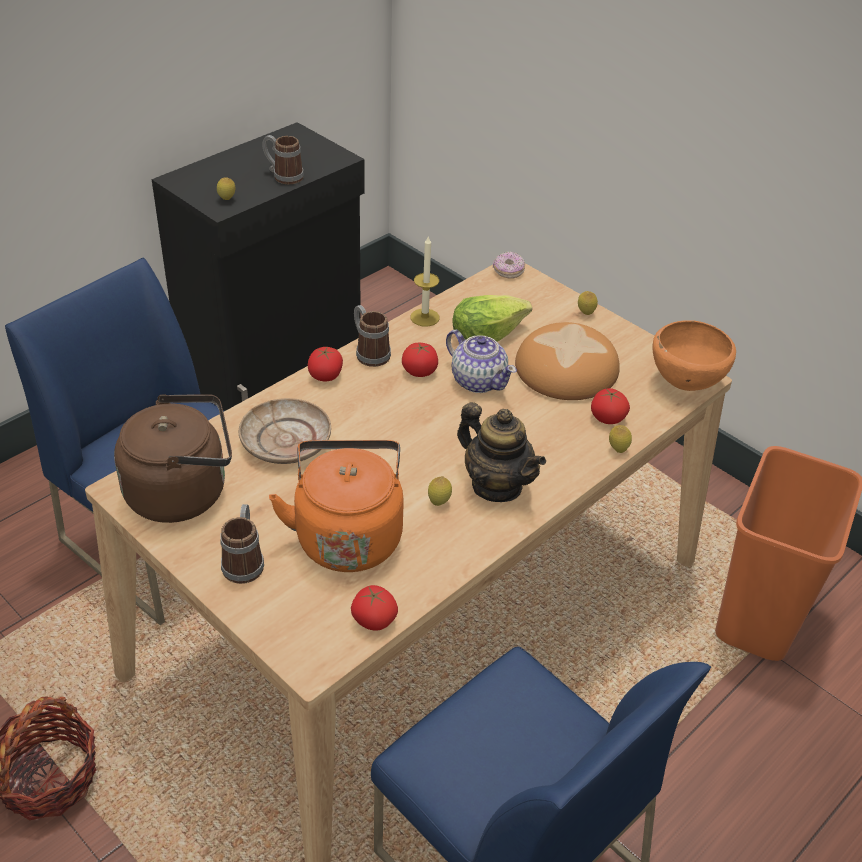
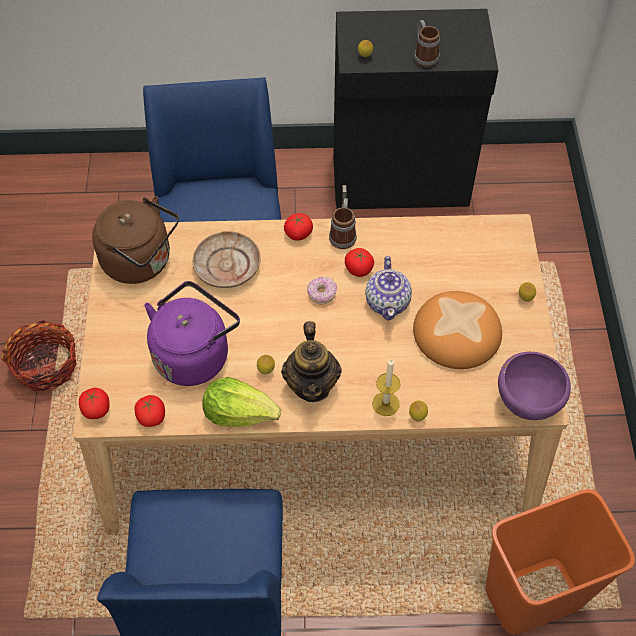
camera: 45 degrees right, 15 degrees up
mug [220,504,264,584] -> none
orange kettle [269,440,404,572] -> purple kettle [144,281,240,386]
candle [411,235,440,326] -> candle moved to [372,358,400,416]
lettuce [452,295,532,342] -> lettuce moved to [203,377,281,427]
donut [493,251,525,278] -> donut moved to [307,277,337,304]
tomato [591,388,630,424] -> tomato moved to [79,388,109,419]
orange bowl [652,320,736,391] -> purple bowl [498,352,571,420]

